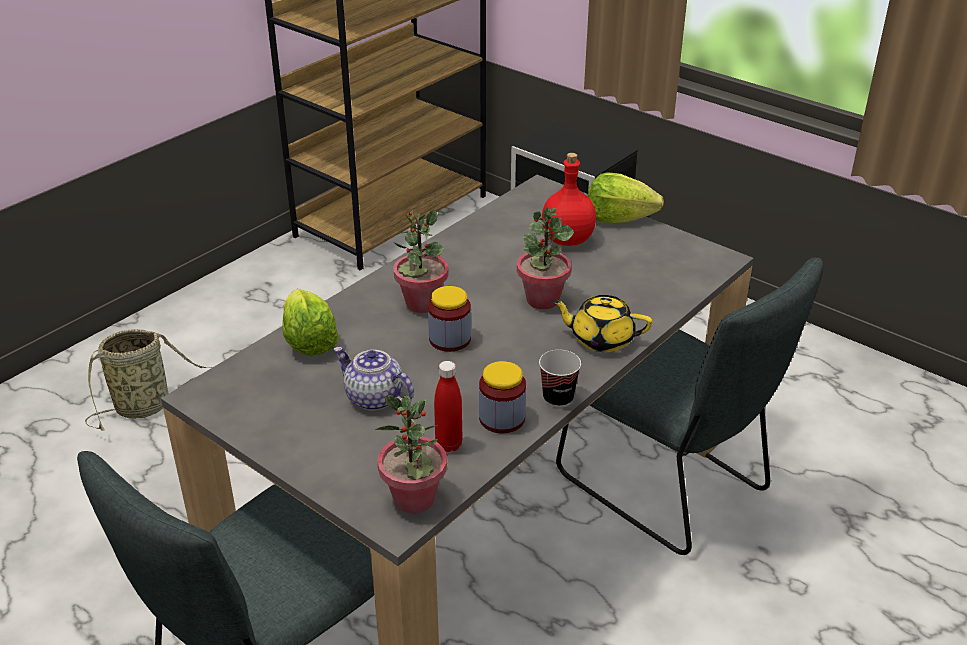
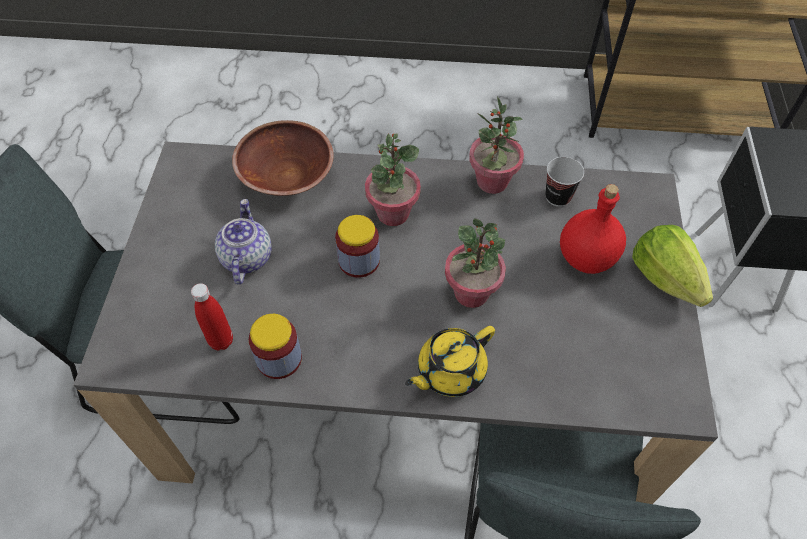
camera: 55 degrees right, 20 degrees up
basket [85,329,213,431] -> none
lettuce [282,289,339,356] -> brown bowl [232,120,334,196]
potted plant [375,395,447,513] -> potted plant moved to [469,96,524,194]
cup [539,350,581,408] -> cup moved to [545,157,584,207]
yellow teapot [552,295,652,352] -> yellow teapot turned 105 degrees counterclockwise [405,326,495,397]

